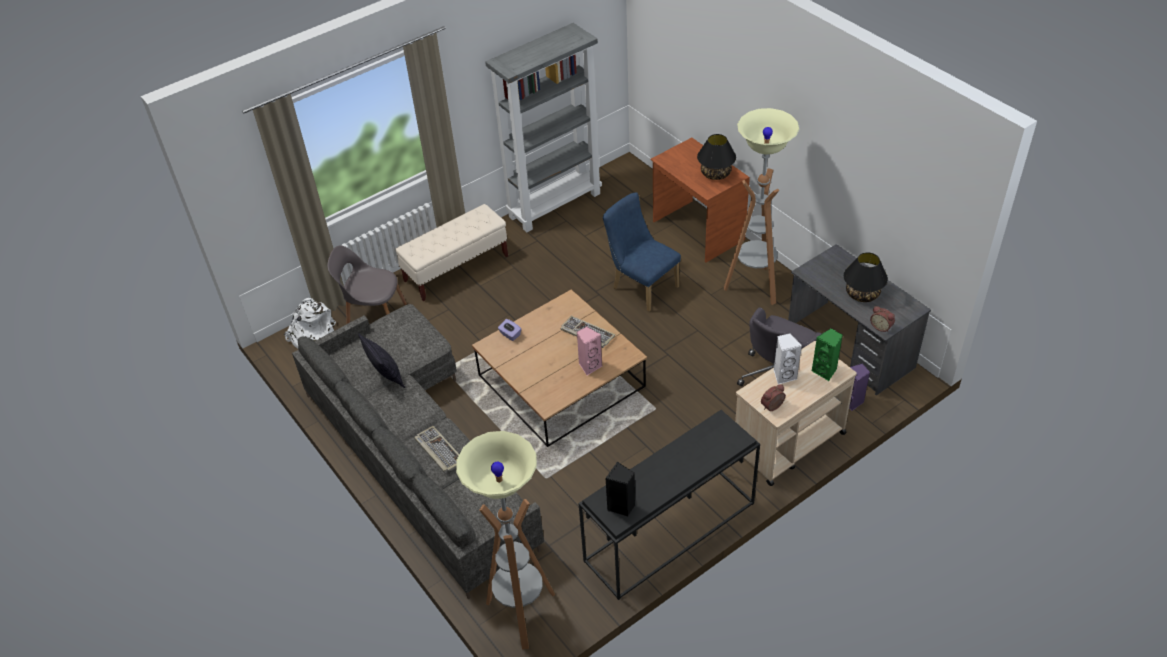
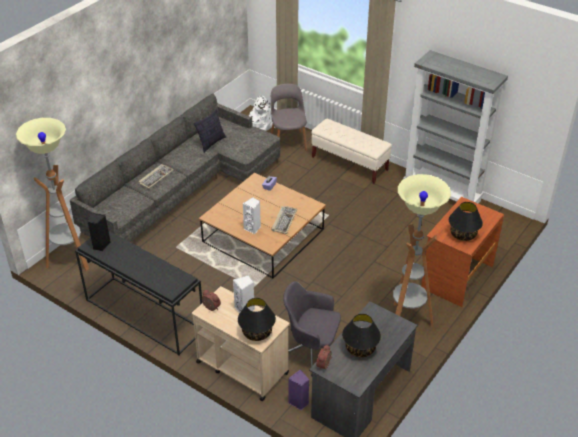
camera: 70 degrees right, 5 degrees down
pink speaker [577,326,602,376] -> white speaker [242,197,261,234]
blue chair [603,192,681,311] -> none
green speaker [812,328,843,381] -> black table lamp [238,298,276,341]

